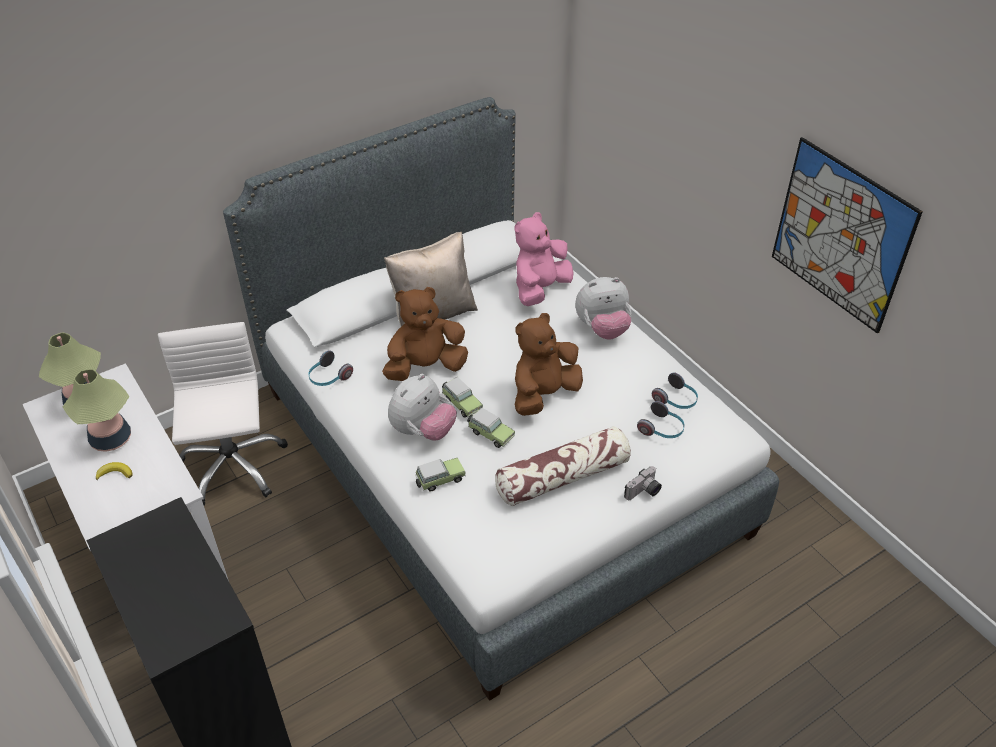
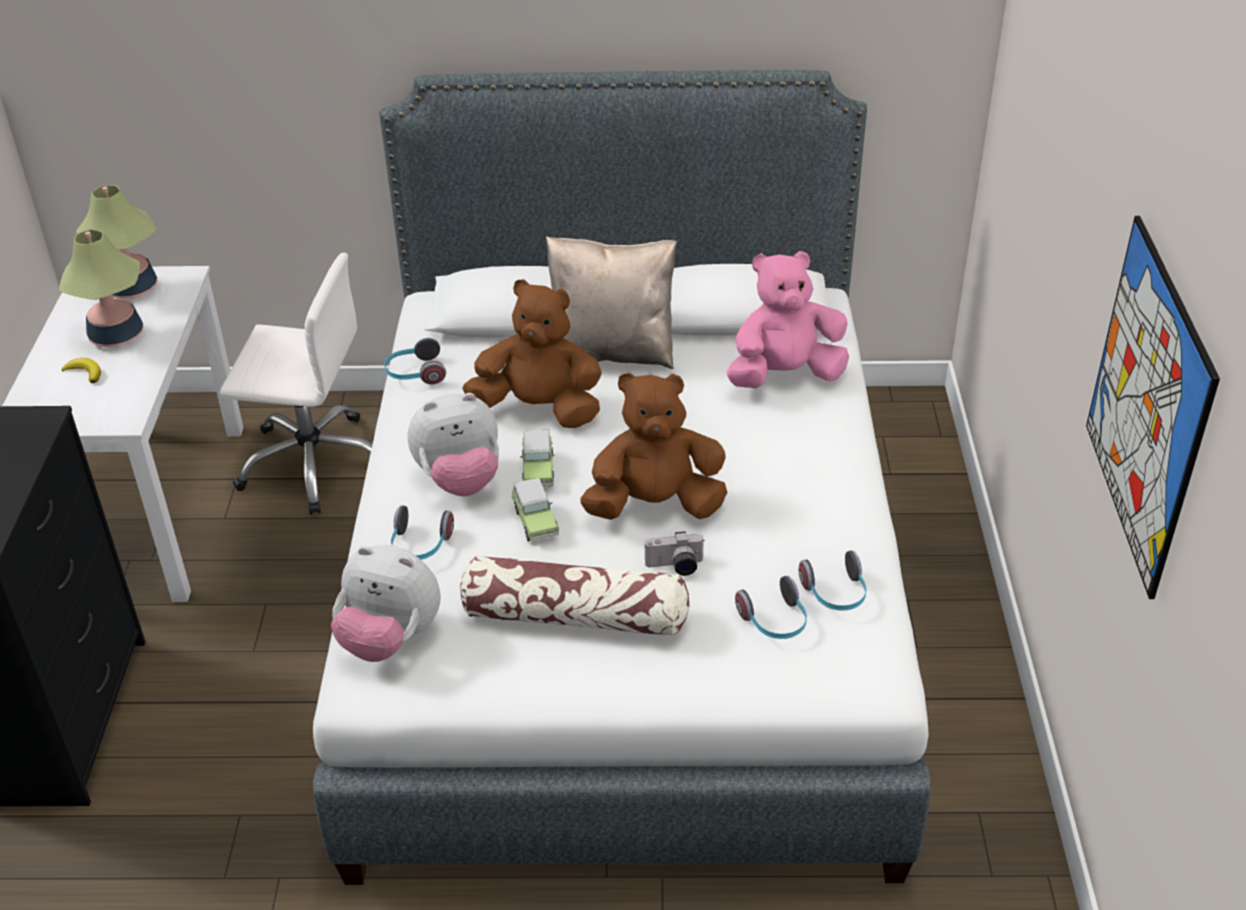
camera: 35 degrees right, 5 degrees down
white office chair [158,322,288,506] -> white office chair turned 75 degrees clockwise [219,253,373,514]
toy car [416,458,465,492] -> headphones [391,505,454,560]
plush toy [575,277,632,340] -> plush toy moved to [331,545,441,662]
camera [624,466,662,500] -> camera moved to [644,531,704,576]

